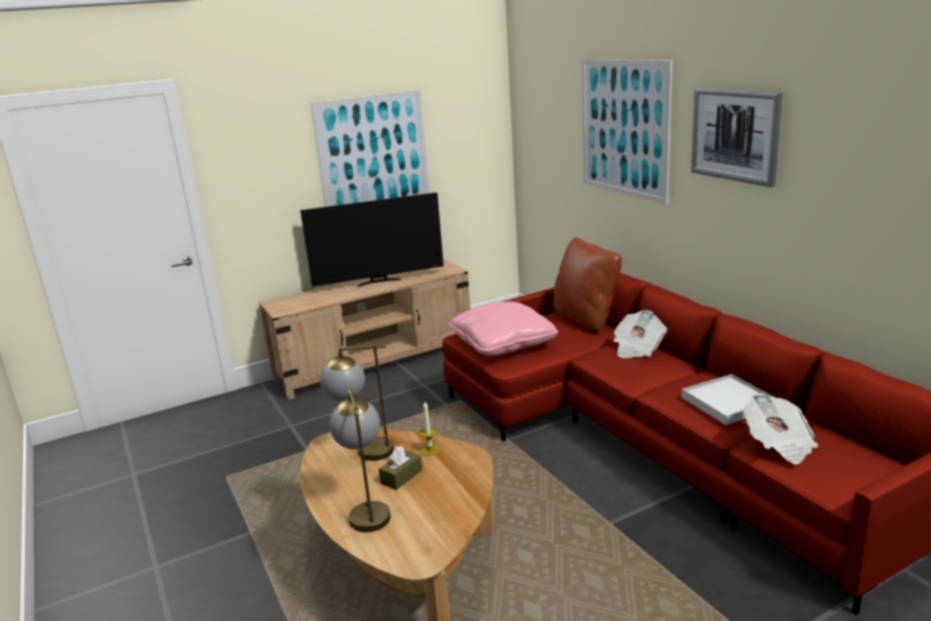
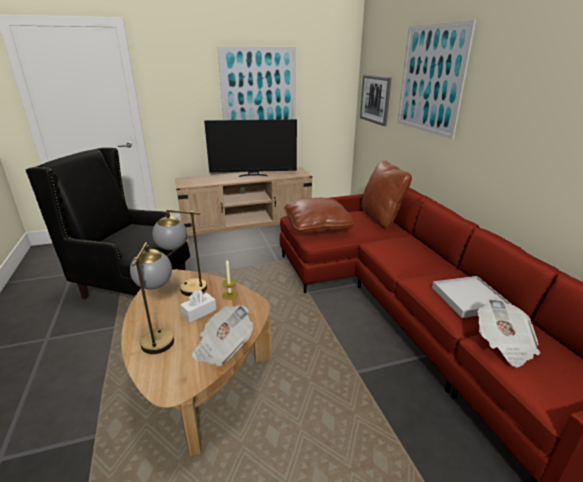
camera: 10 degrees right, 5 degrees up
brown tissue box [379,446,422,490] -> white tissue box [180,290,216,322]
pink pillow [449,302,558,356] -> brown pillow [284,198,355,234]
newspaper [614,310,667,358] -> newspaper moved to [192,305,253,367]
picture [691,88,783,187] -> picture moved to [360,75,392,126]
none -> black armchair [26,147,190,299]

